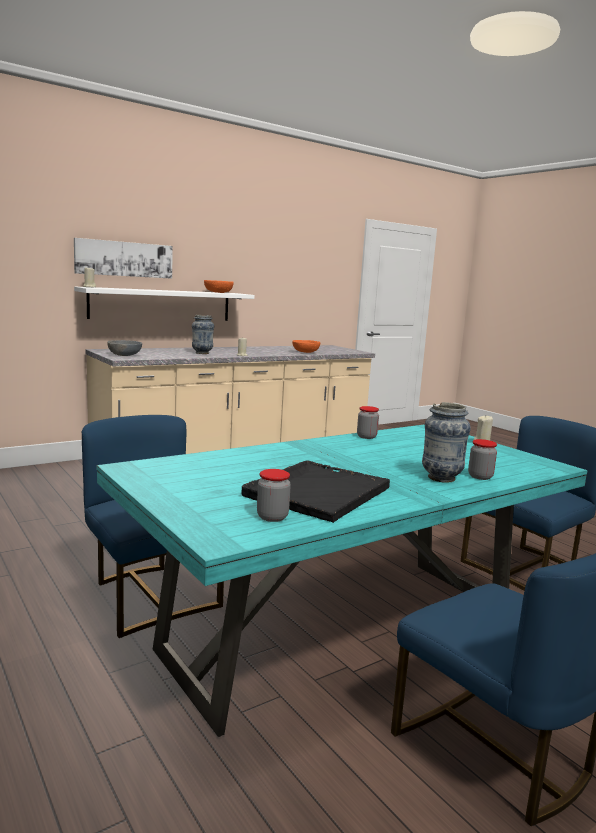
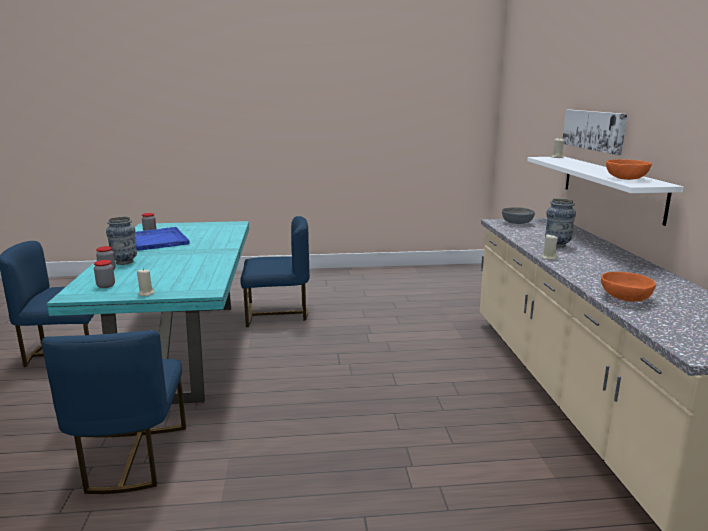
camera: 120 degrees right, 5 degrees up
black tray [241,460,390,523] -> blue tray [135,227,189,251]
jar [357,406,379,439] -> jar moved to [94,260,115,288]

